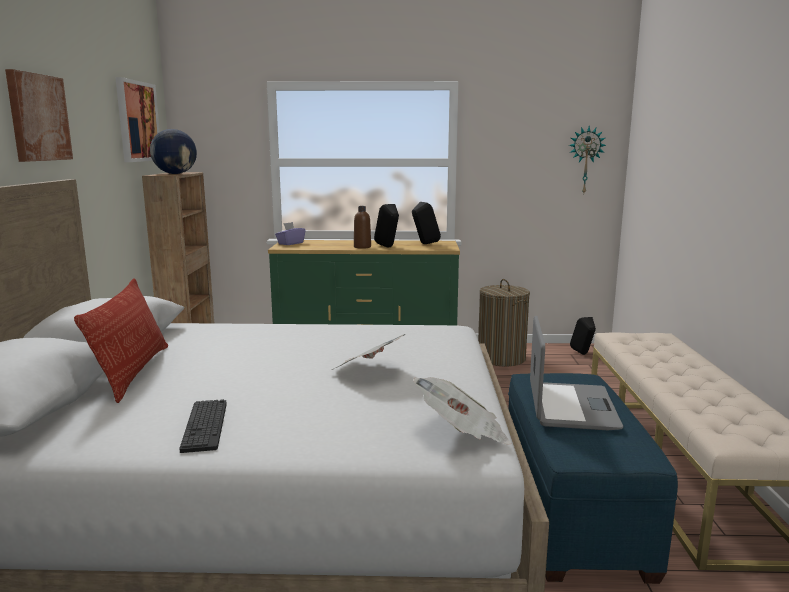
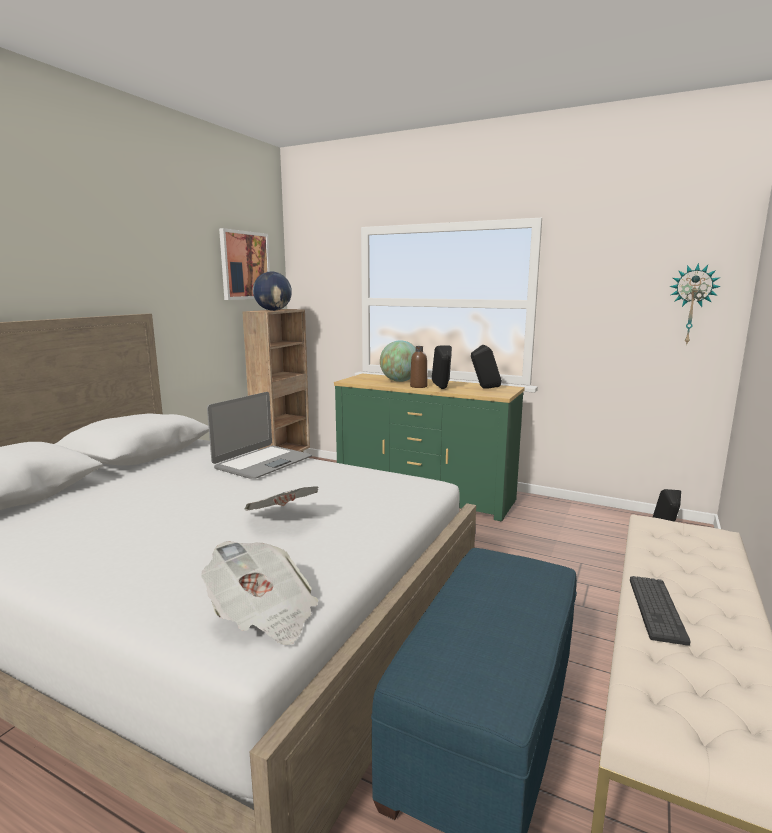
camera: 25 degrees right, 0 degrees up
picture [5,69,73,162] -> none
pillow [74,278,168,403] -> none
keyboard [179,399,227,453] -> keyboard moved to [630,576,691,646]
purple tissue box [275,222,306,245] -> none
laundry basket [478,279,530,366] -> none
laptop [530,316,623,430] -> laptop moved to [207,392,312,479]
none -> globe [380,340,416,382]

